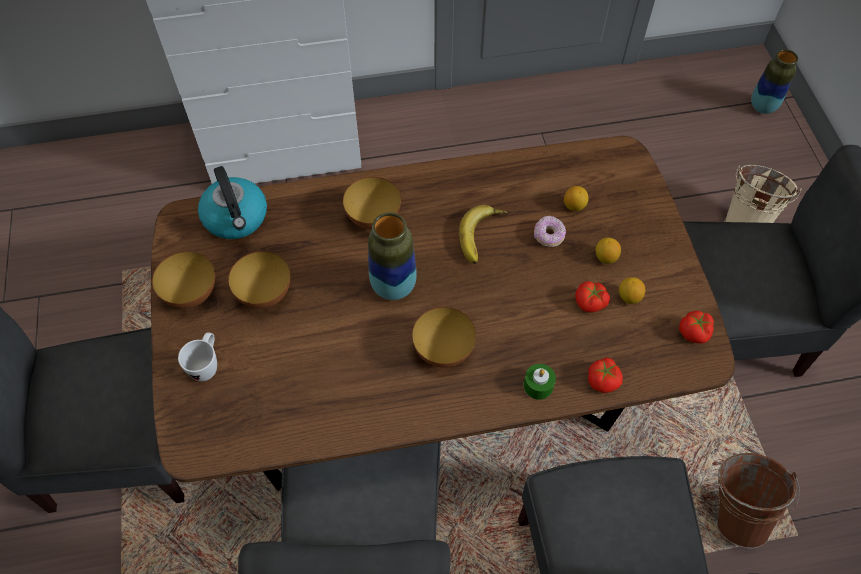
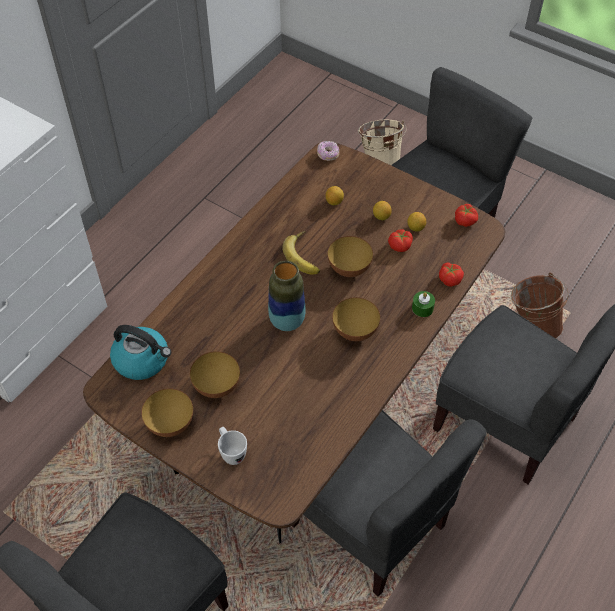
camera: 45 degrees left, 5 degrees down
bowl [343,177,401,230] -> bowl moved to [328,236,373,277]
donut [534,216,566,247] -> donut moved to [317,141,339,161]
vase [751,49,798,114] -> none

